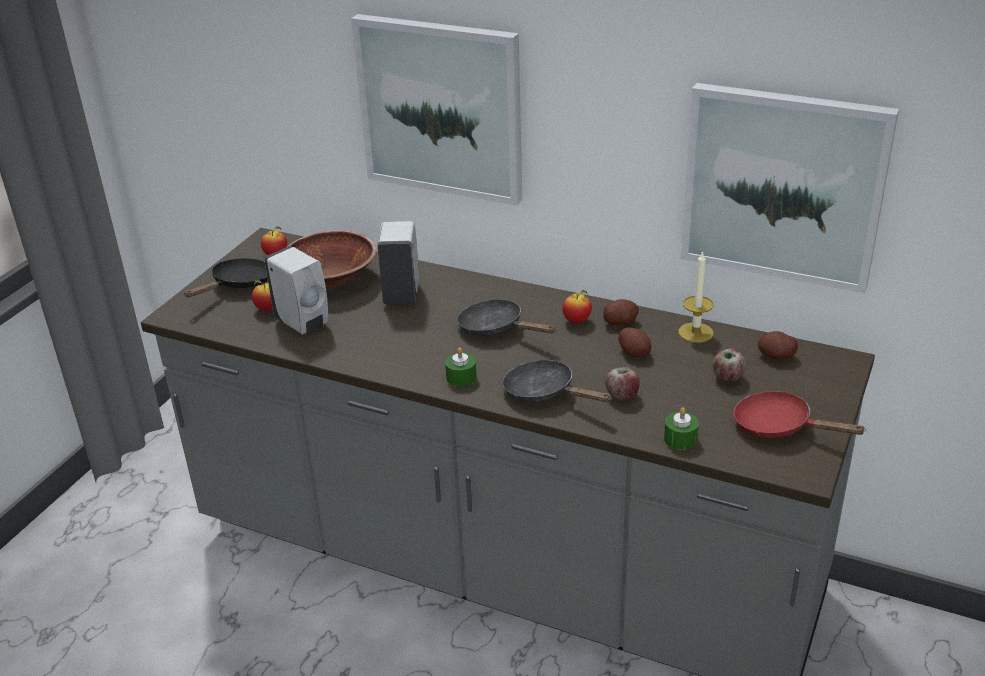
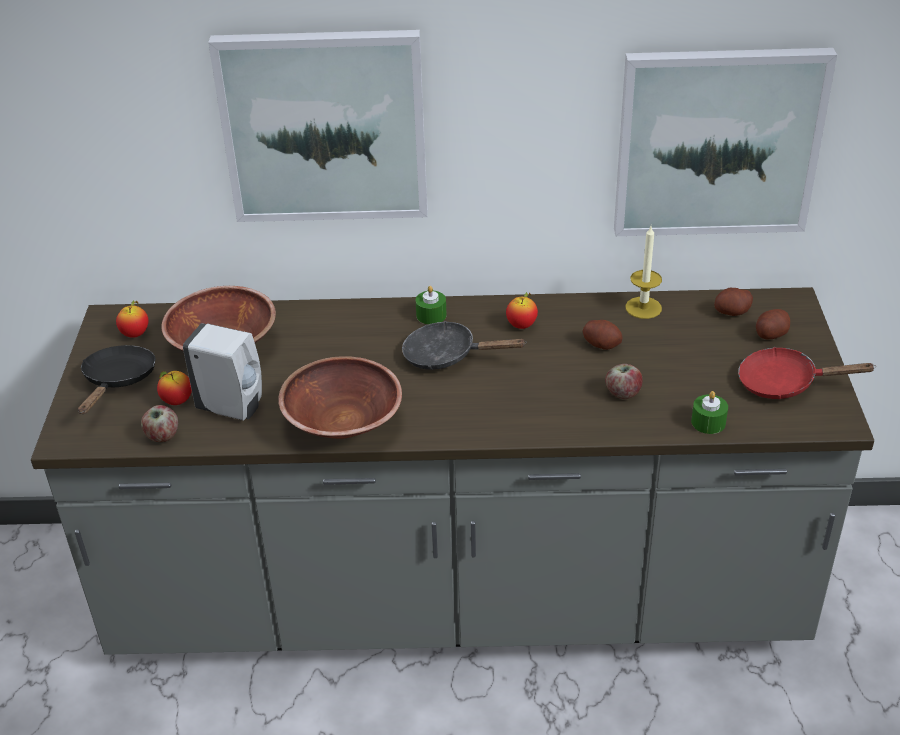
camera: 25 degrees left, 5 degrees up
white soap dispenser [377,221,419,304] -> none
green candle [445,347,477,387] -> green candle moved to [416,286,447,325]
black frying pan [502,360,613,402] -> none
potato [603,299,639,325] -> potato moved to [756,309,790,340]
apple [713,348,746,382] -> apple moved to [141,405,178,442]
none -> brown bowl [278,356,402,439]

